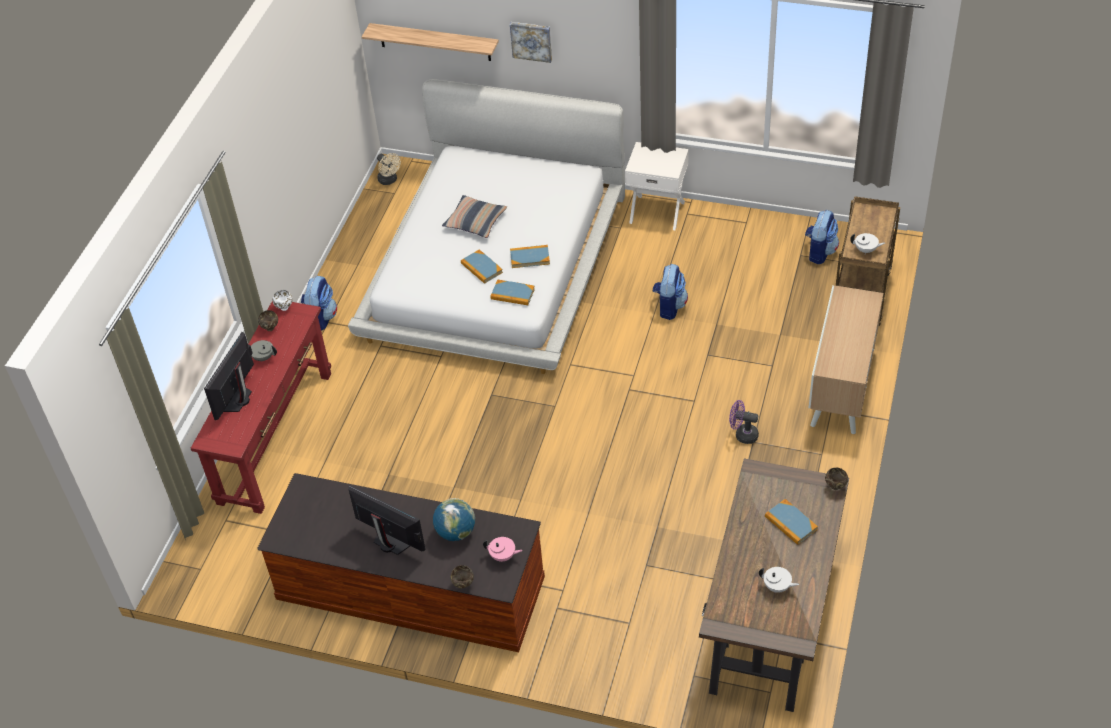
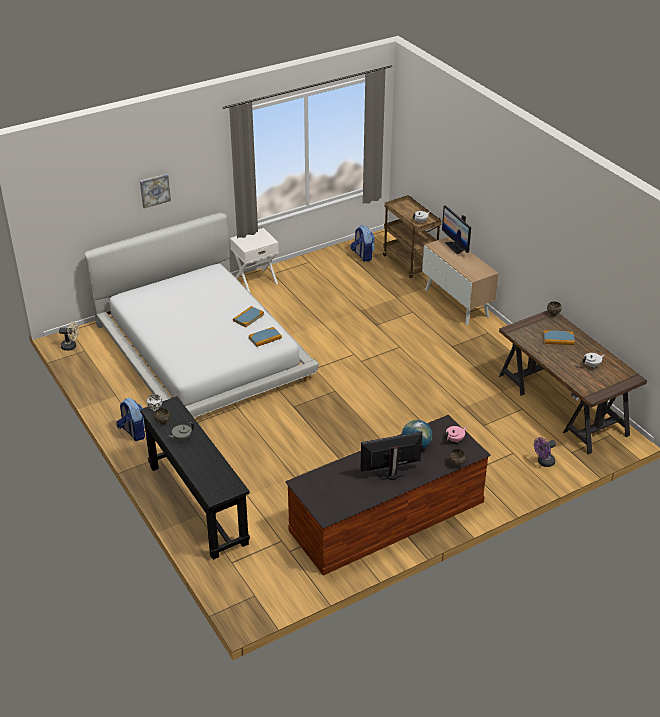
camera: 50 degrees left, 10 degrees down
red console table [191,300,331,514] -> black console table [140,396,250,560]
monitor [204,332,254,420] -> monitor moved to [442,205,471,254]
shelf [362,23,499,61] -> none
pillow [442,195,507,238] -> none
book [461,250,503,284] -> none
backpack [652,264,688,320] -> none
purple fan [729,400,759,444] -> purple fan moved to [534,437,556,467]

